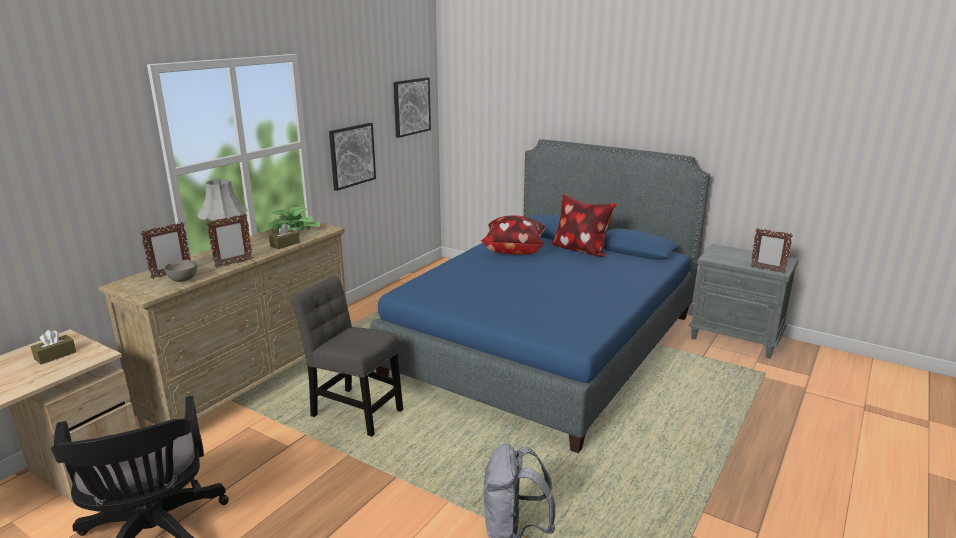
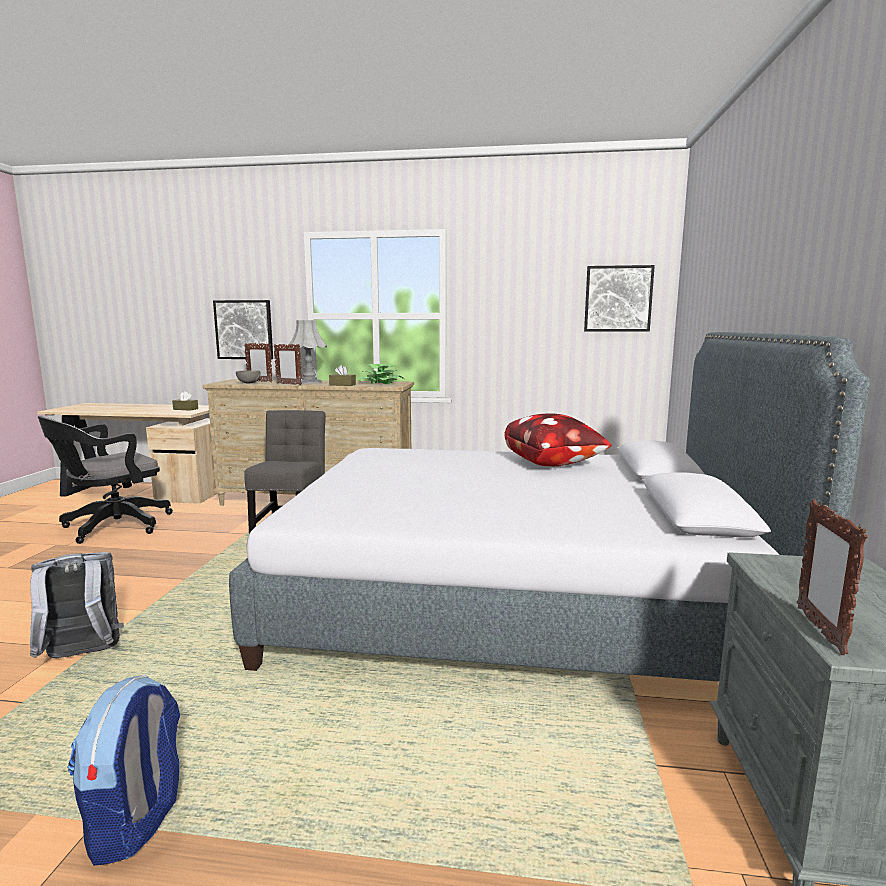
camera: 65 degrees right, 10 degrees down
picture [329,123,376,191] -> picture moved to [213,300,273,359]
blue bed [370,140,710,453] -> grey bed [229,332,870,682]
pillow [551,193,617,257] -> none
none -> backpack [67,674,180,866]

